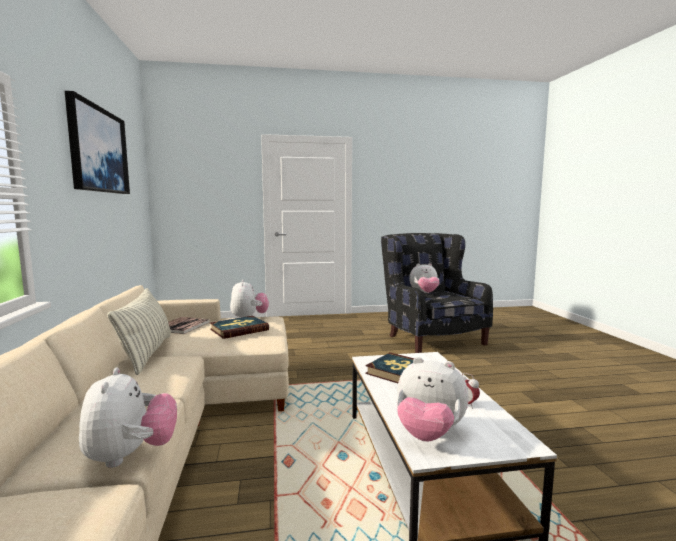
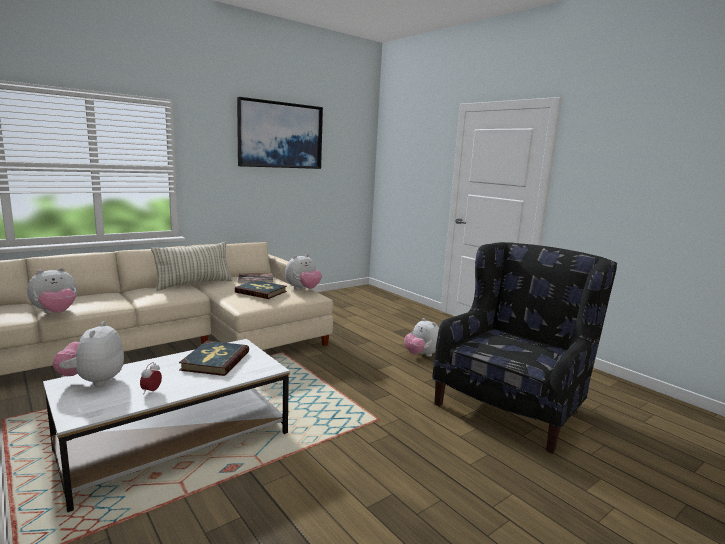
camera: 60 degrees right, 5 degrees up
plush toy [409,263,439,293] -> plush toy moved to [404,318,439,357]

